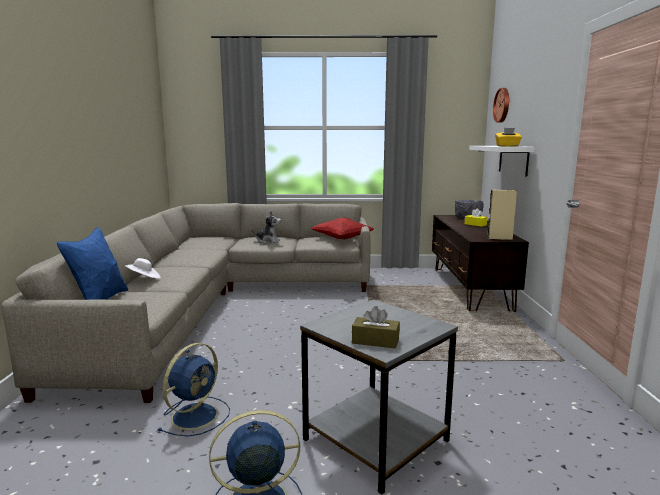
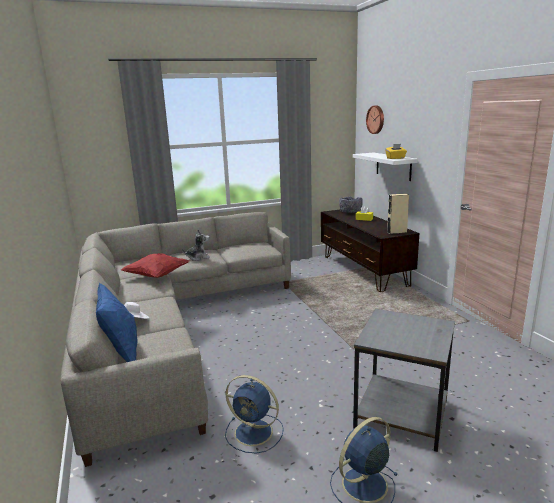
camera: 20 degrees left, 5 degrees up
blue fan [157,343,230,436] -> blue fan turned 105 degrees clockwise [225,375,284,454]
red pillow [311,218,374,239] -> red pillow moved to [121,253,189,278]
brown tissue box [352,306,400,349] -> none

